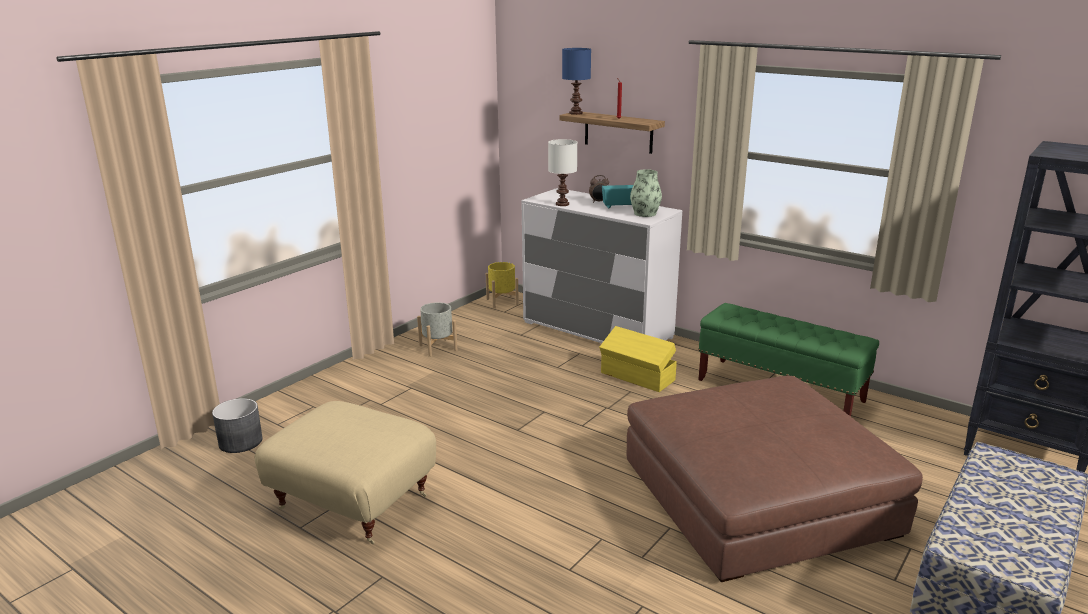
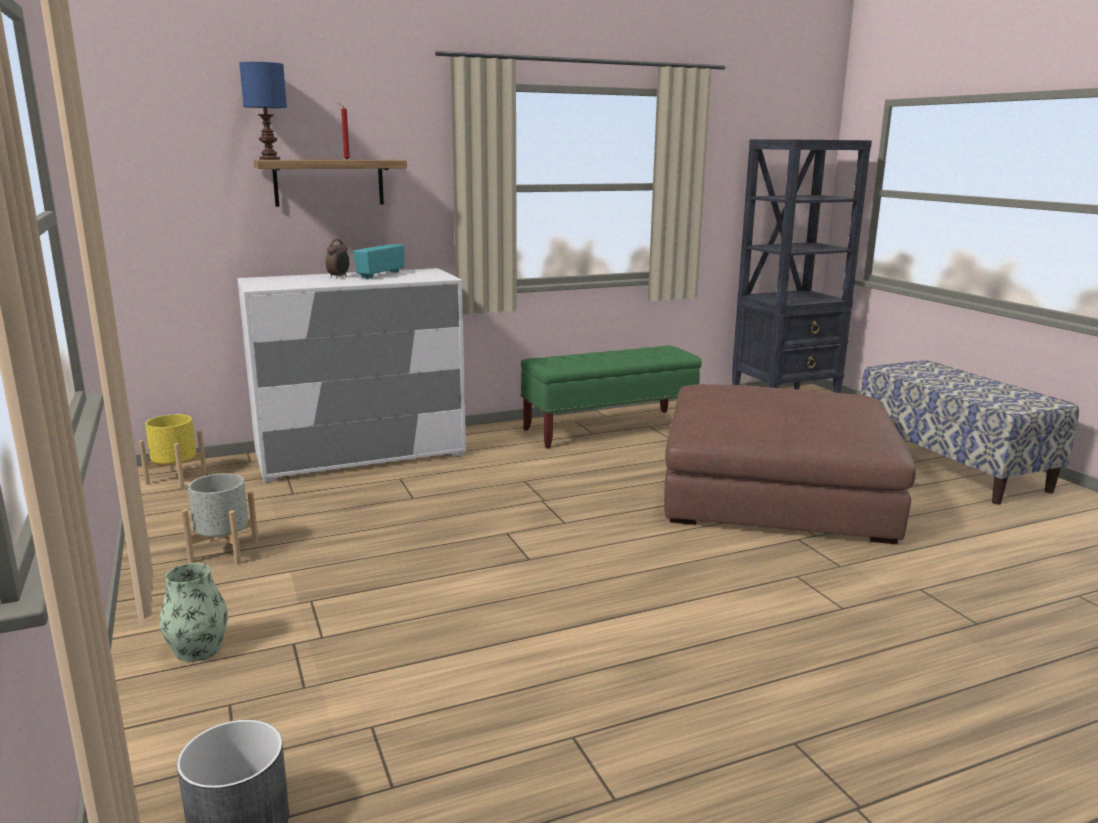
camera: 60 degrees left, 5 degrees down
beige ottoman [255,401,436,544] -> none
white table lamp [548,139,577,206] -> none
yellow storage box [599,326,677,392] -> none
vase [630,169,662,217] -> vase moved to [159,563,228,662]

